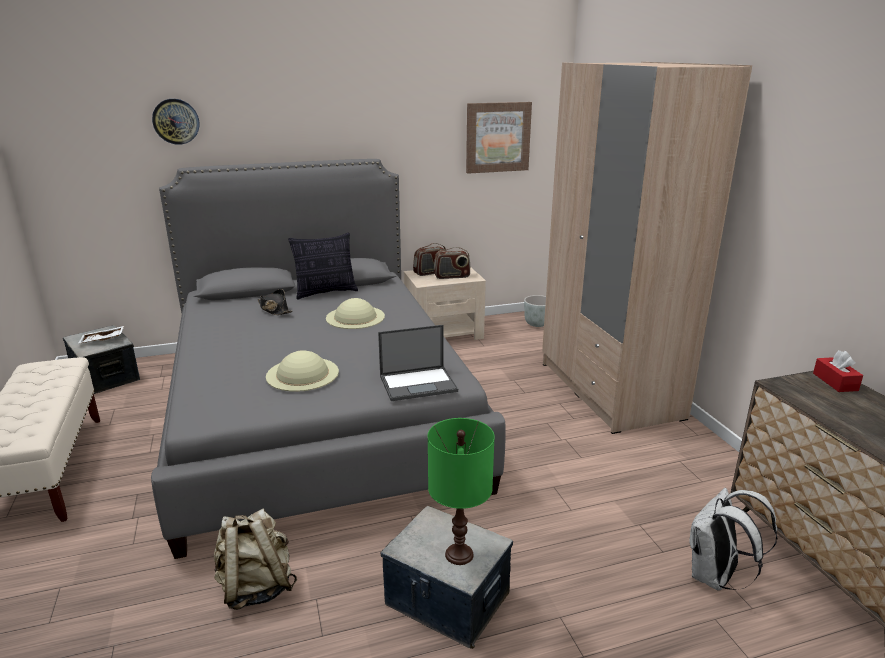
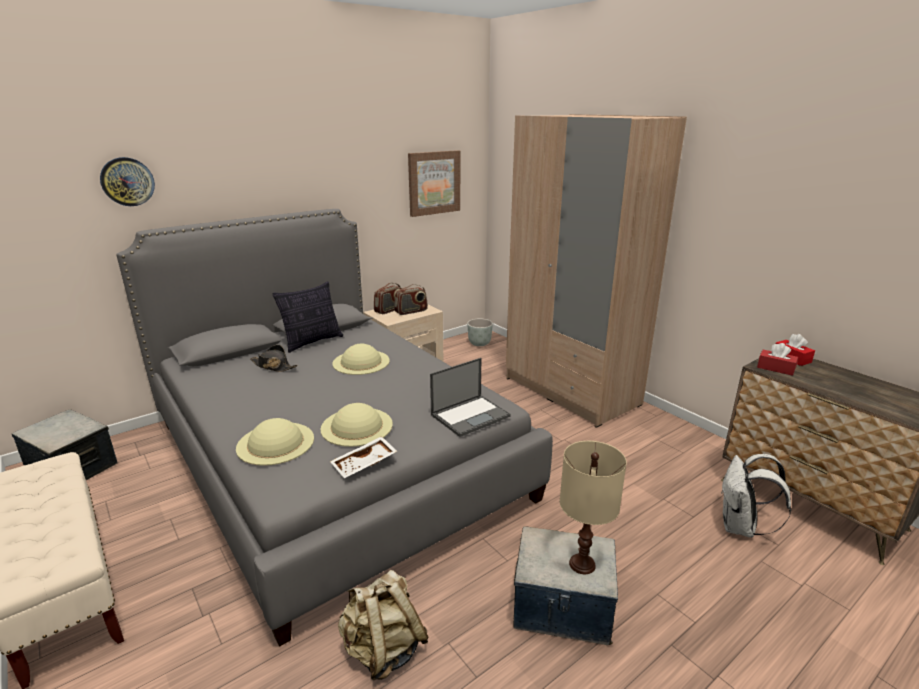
camera: 20 degrees left, 0 degrees up
white tray [78,326,124,343] -> white tray moved to [330,436,397,478]
green table lamp [428,418,495,565] -> beige table lamp [560,441,627,574]
none -> beige hat [236,418,314,466]
none -> red tissue box [757,343,798,376]

